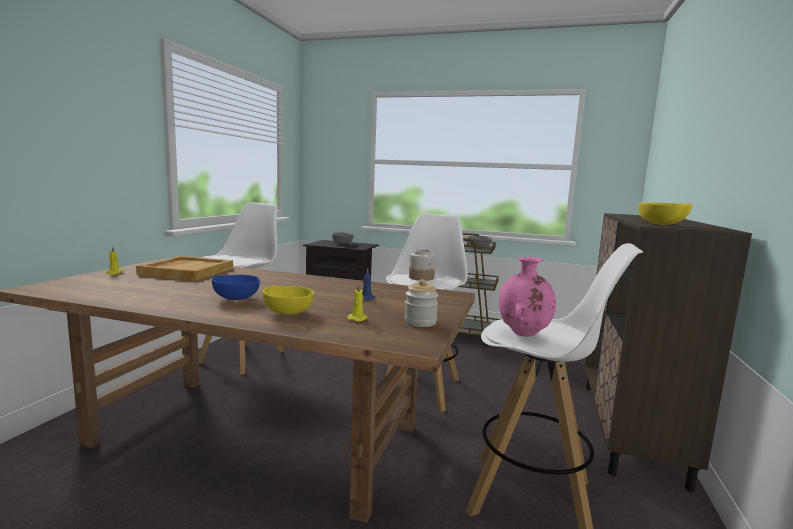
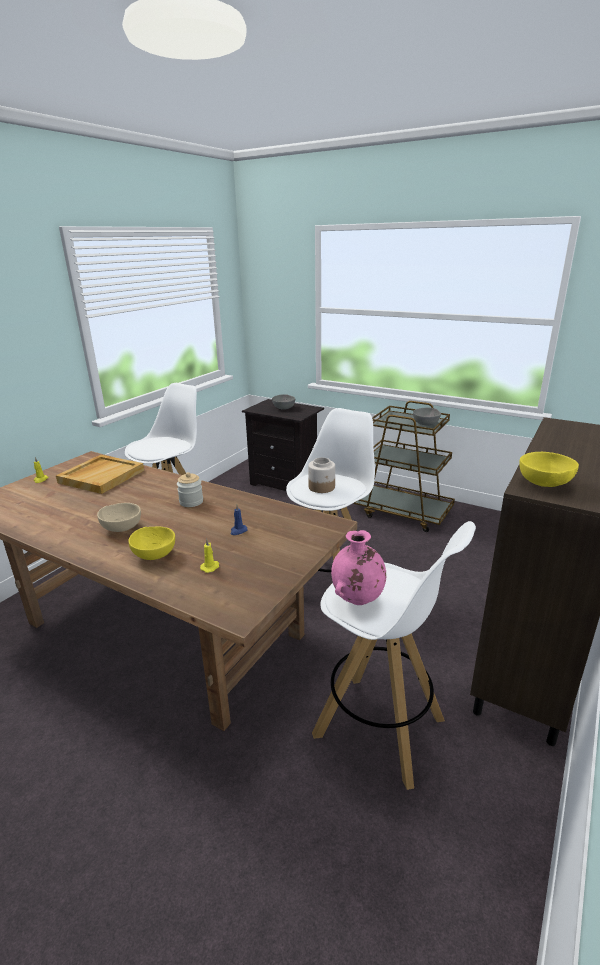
camera: 15 degrees right, 15 degrees up
blue bowl [212,275,260,300] -> beige bowl [97,503,141,532]
jar [404,279,438,327] -> jar moved to [177,472,203,507]

